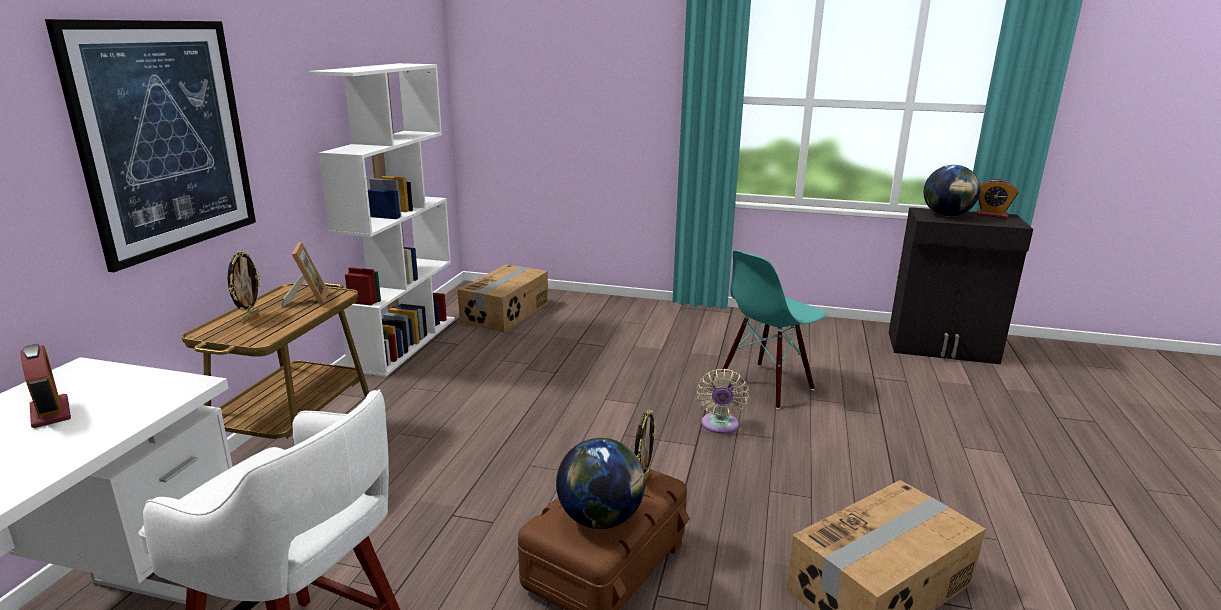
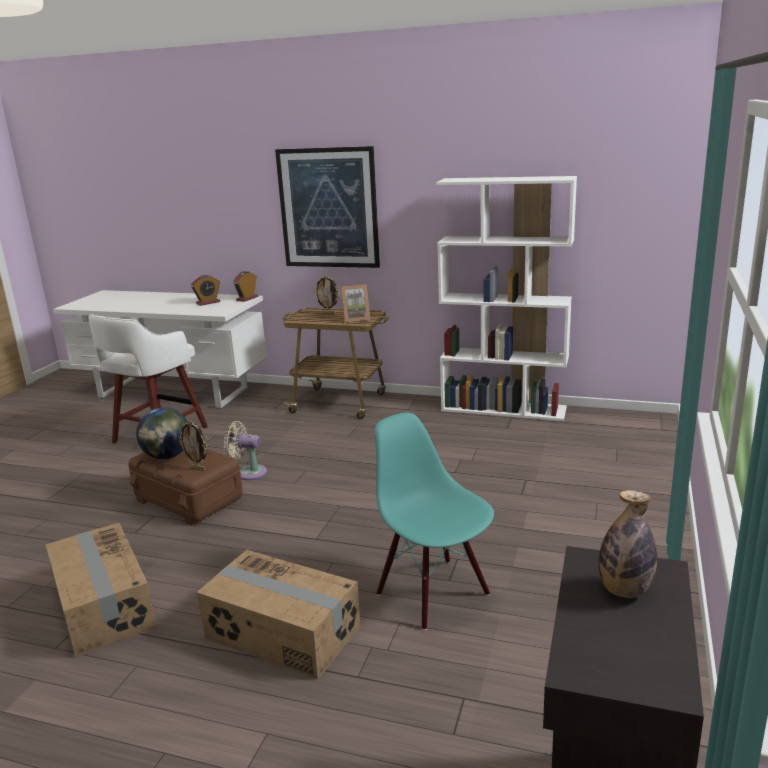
camera: 95 degrees right, 0 degrees up
cardboard box [457,265,548,332] -> cardboard box moved to [197,550,361,680]
beige fan [696,369,749,434] -> beige fan moved to [224,421,267,480]
globe [924,165,980,217] -> bottle [599,490,657,598]
alarm clock [977,179,1018,219] -> alarm clock moved to [233,271,258,302]

